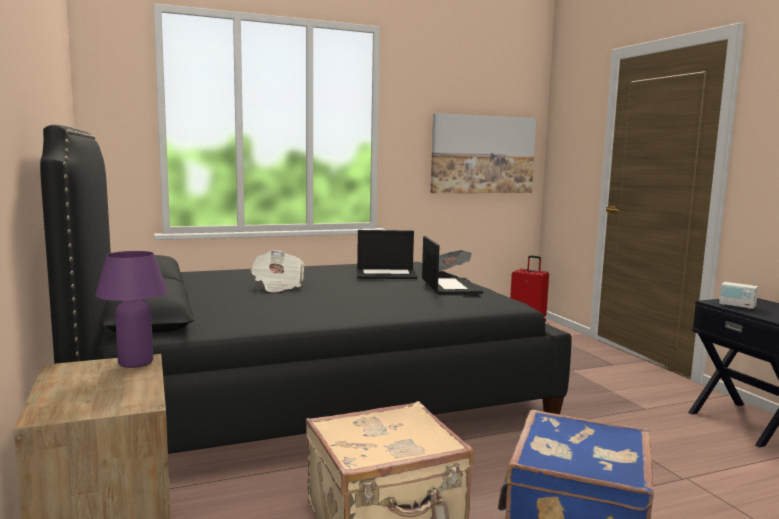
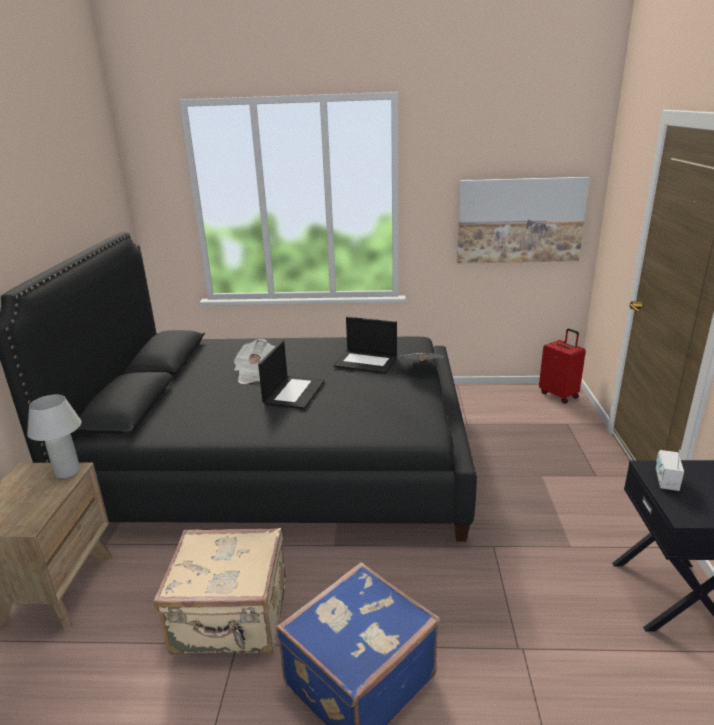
camera: 25 degrees right, 15 degrees up
purple table lamp [95,251,168,368] -> white table lamp [27,395,81,479]
laptop [422,236,483,294] -> laptop moved to [258,340,325,409]
radio [719,269,758,310] -> radio turned 45 degrees clockwise [656,450,684,491]

